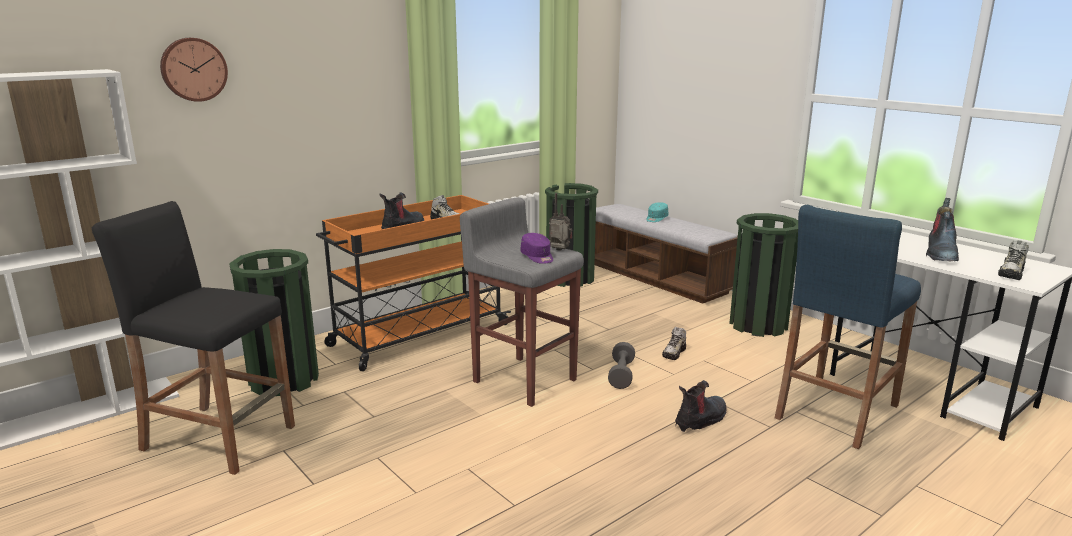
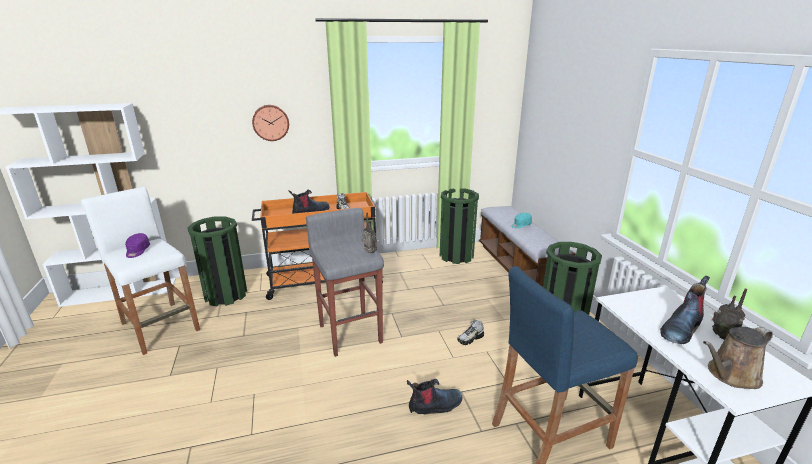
camera: 25 degrees right, 5 degrees up
black stool [92,201,295,475] -> white stool [81,186,200,355]
wall clock [160,38,228,102] -> wall clock moved to [252,105,289,141]
purple cap [520,233,553,264] -> purple cap moved to [125,233,150,258]
grey dumbbell [608,342,635,389] -> none
shoe [998,240,1029,280] -> brown watering can [703,327,773,389]
none -> radio [712,289,747,340]

